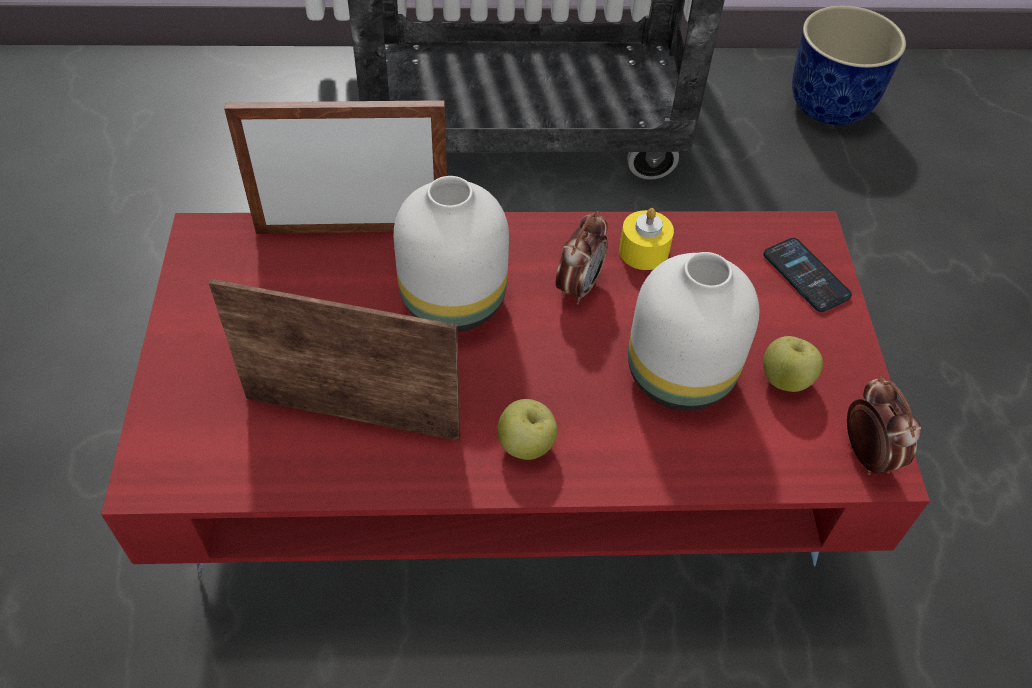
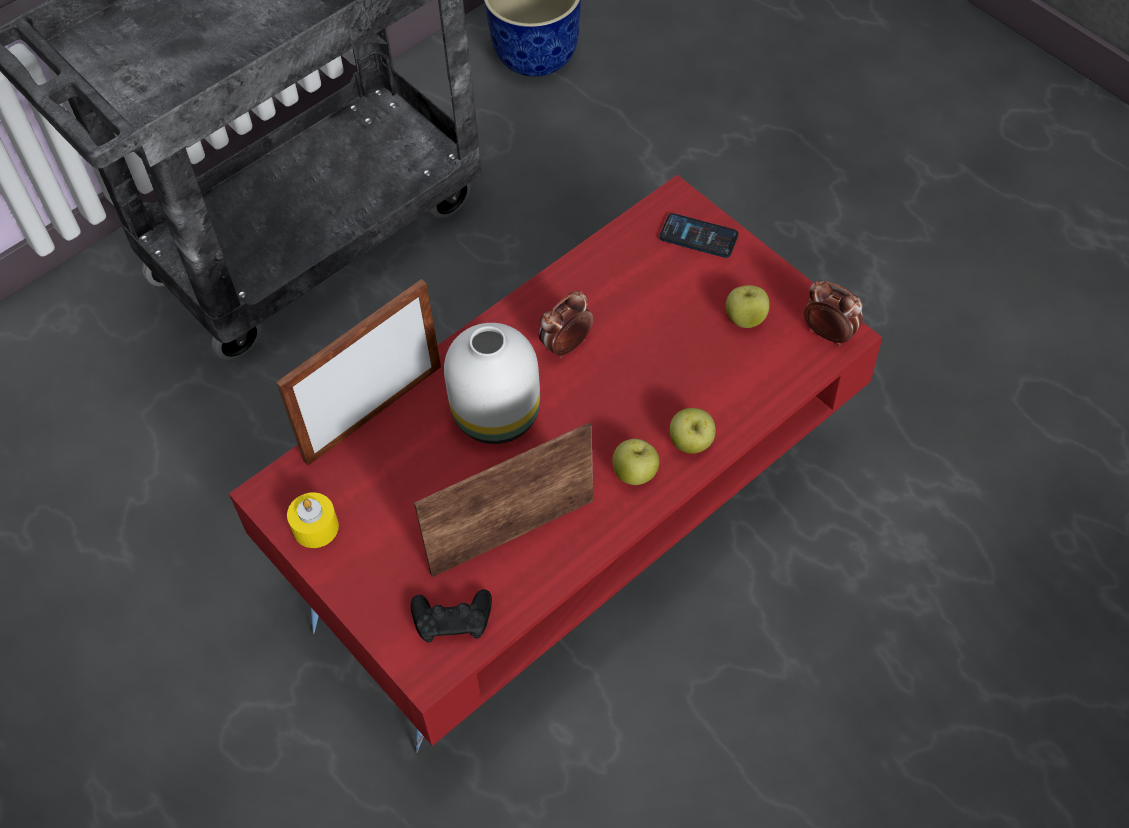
camera: 35 degrees left, 5 degrees up
alarm clock [555,211,608,305] -> alarm clock turned 120 degrees counterclockwise [539,291,593,358]
yellow candle [619,208,674,270] -> yellow candle moved to [287,492,339,548]
white vase [628,252,759,411] -> none
none -> black game controller [411,589,492,643]
none -> apple [670,408,716,454]

